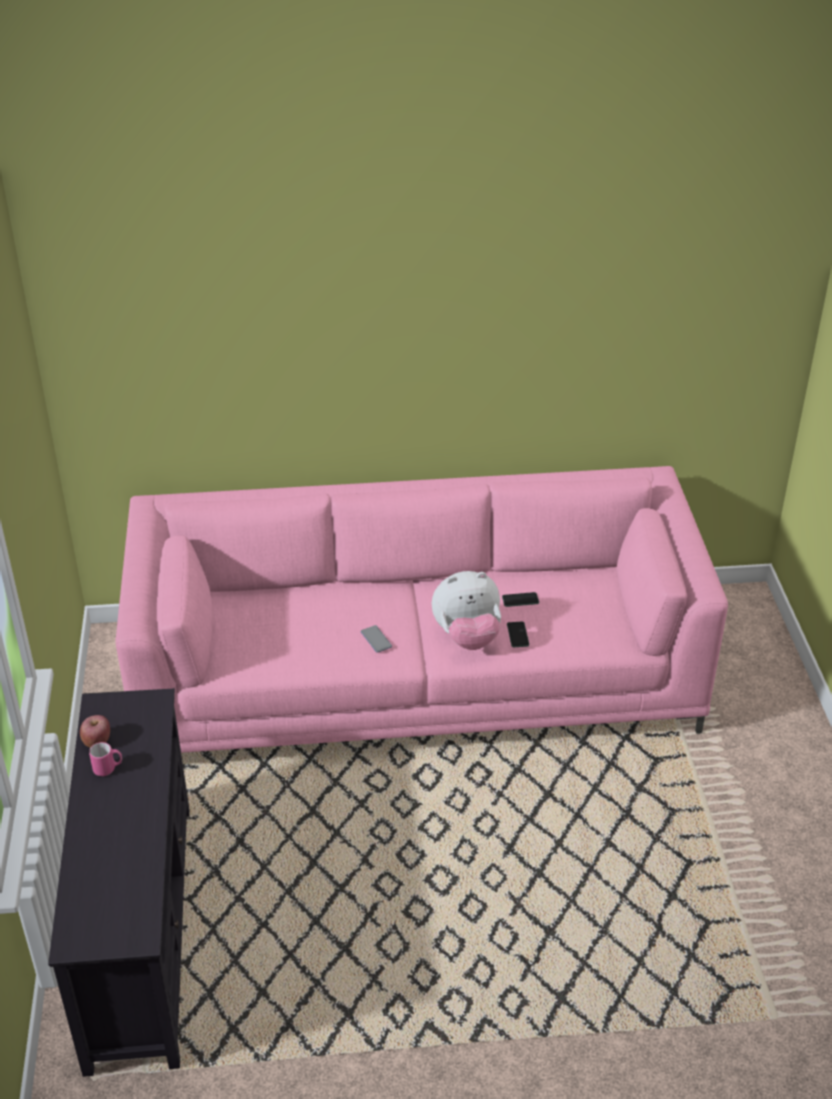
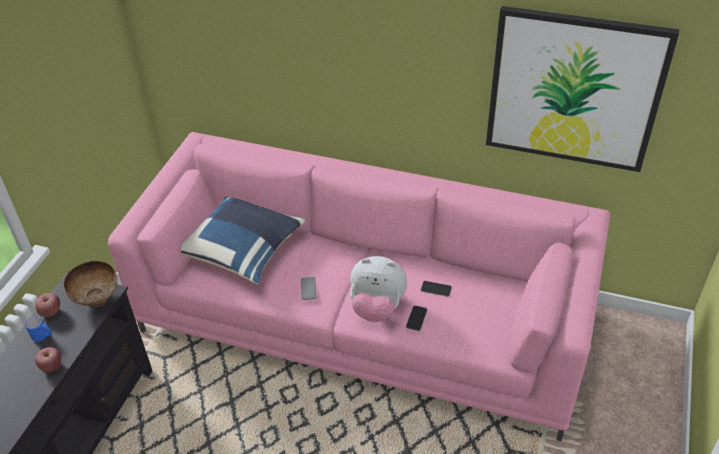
camera: 25 degrees right, 5 degrees up
pink mug [89,742,122,776] -> blue mug [25,316,51,342]
none -> apple [35,347,61,373]
none -> bowl [64,261,118,308]
none -> blue pillow [181,197,305,284]
none -> picture [486,6,679,172]

